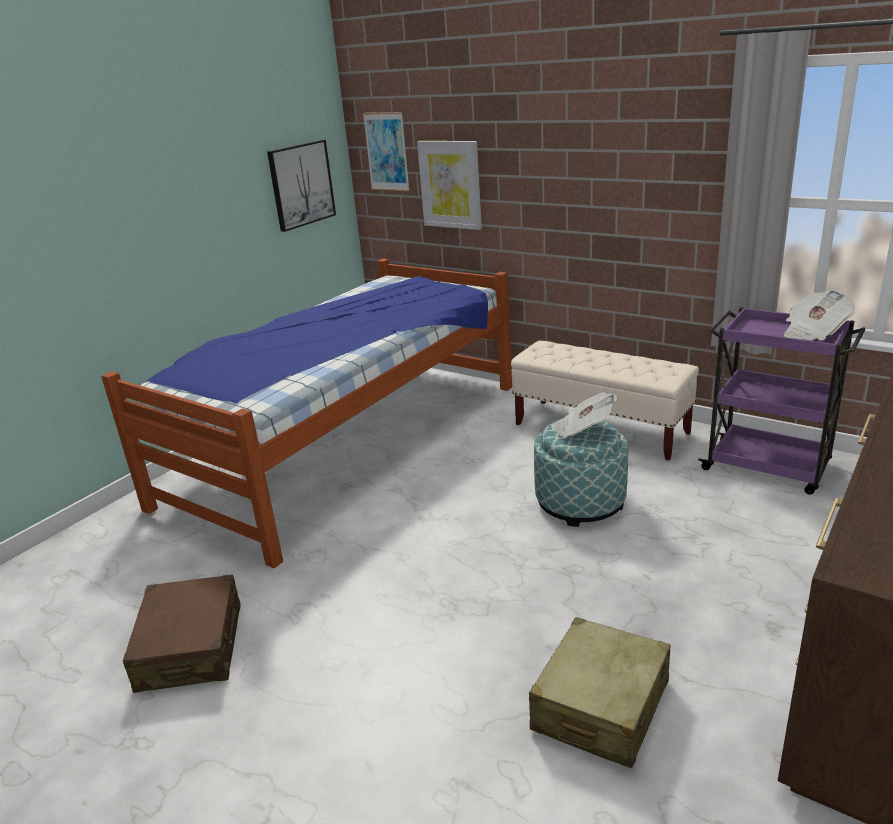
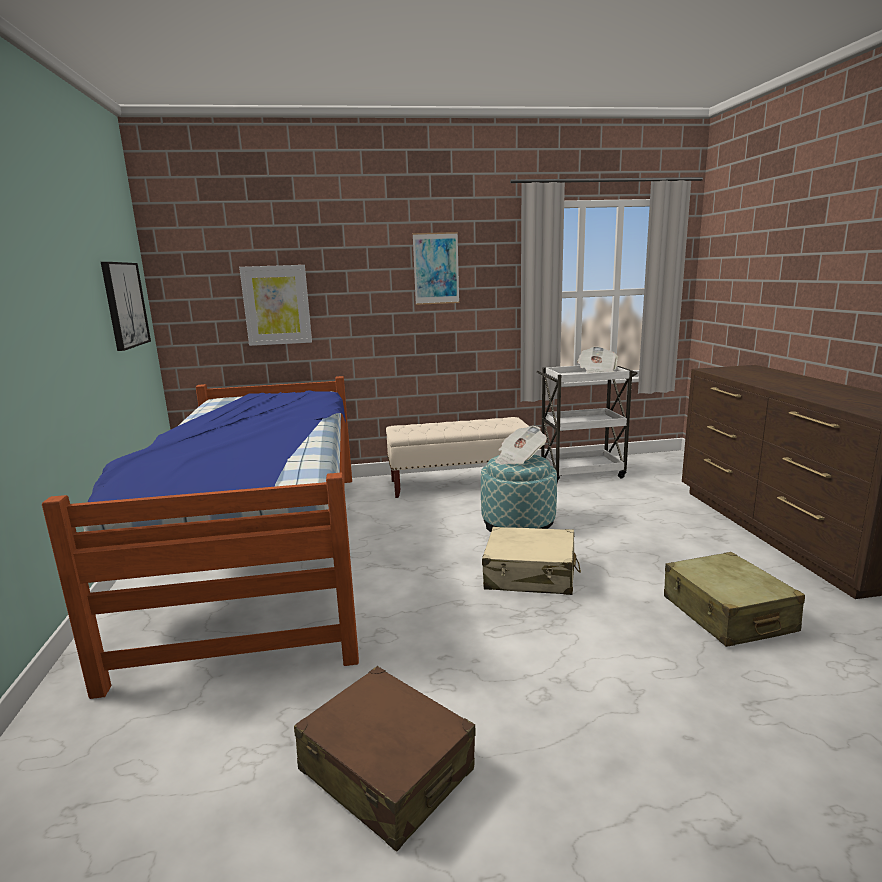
camera: 45 degrees left, 10 degrees down
picture [363,112,410,191] -> picture moved to [413,232,459,305]
purple cart [698,307,866,495] -> white cart [537,365,638,483]
none -> beige suitcase [482,527,581,595]

